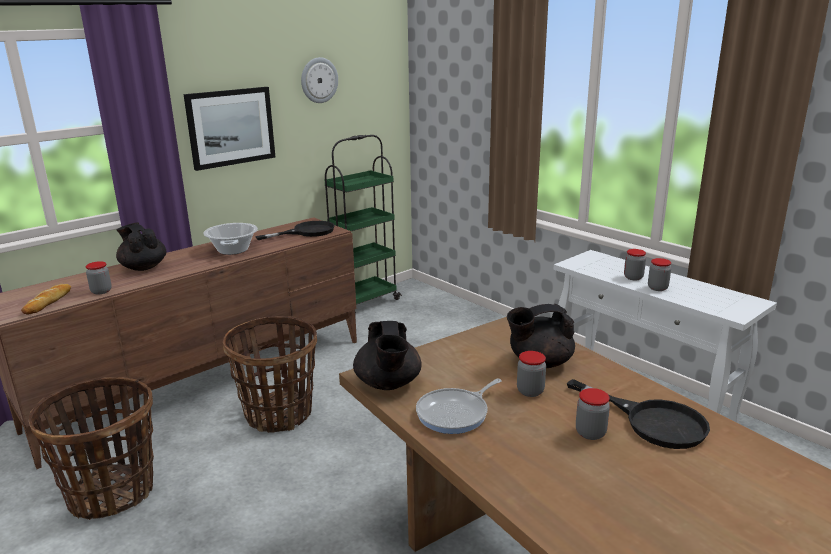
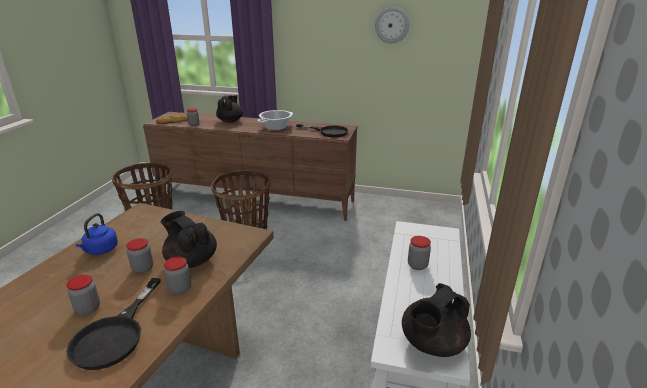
camera: 55 degrees right, 5 degrees up
picture [184,87,276,171] -> none
green cart [325,135,402,314] -> none
black teapot [353,321,421,390] -> black teapot moved to [402,283,471,357]
frying pan [416,378,502,434] -> blue kettle [76,213,118,255]
jar [648,258,671,291] -> jar moved to [164,257,191,294]

